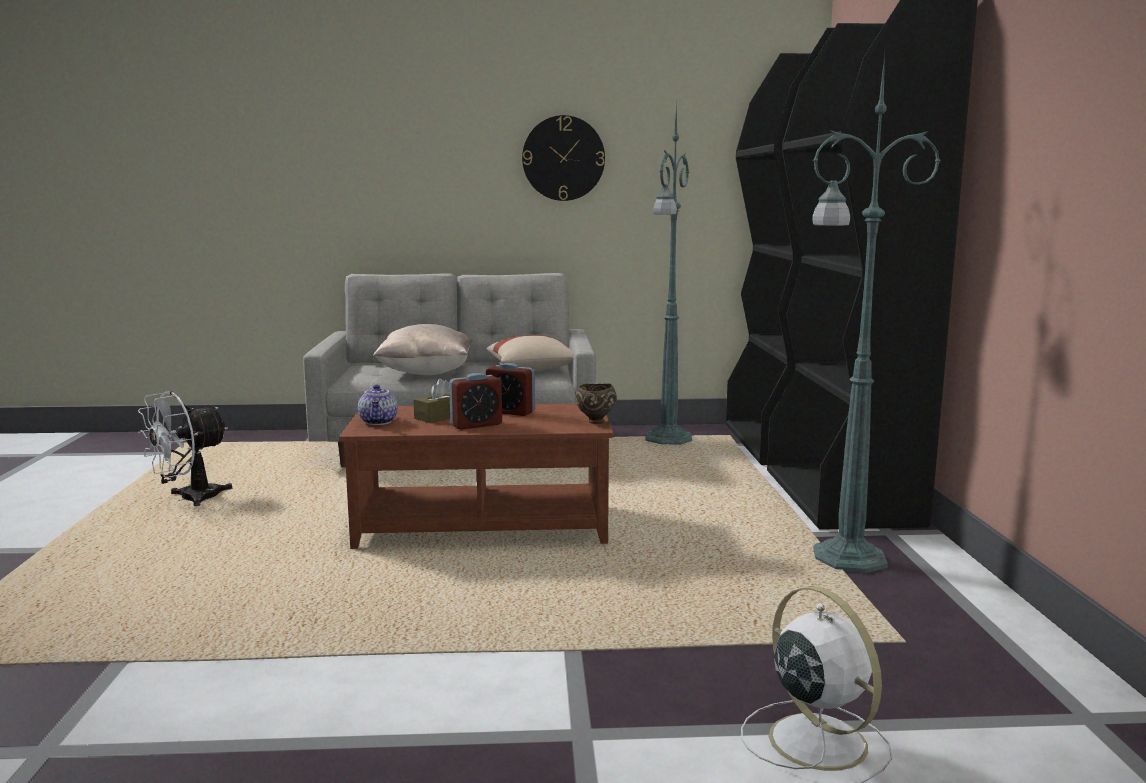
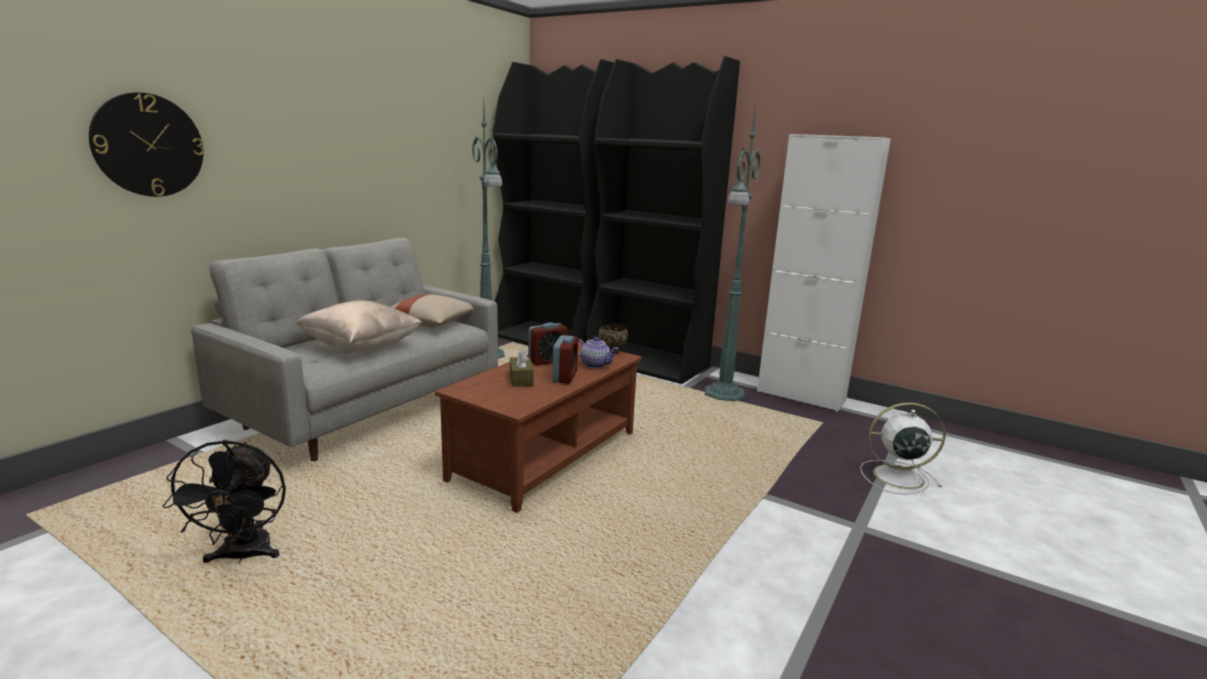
camera: 55 degrees left, 5 degrees up
white fan [138,391,232,506] -> black fan [162,440,286,564]
teapot [358,385,397,425] -> teapot moved to [578,337,619,368]
wall clock [522,115,605,201] -> wall clock moved to [89,92,204,197]
none -> white cabinet [757,134,891,412]

